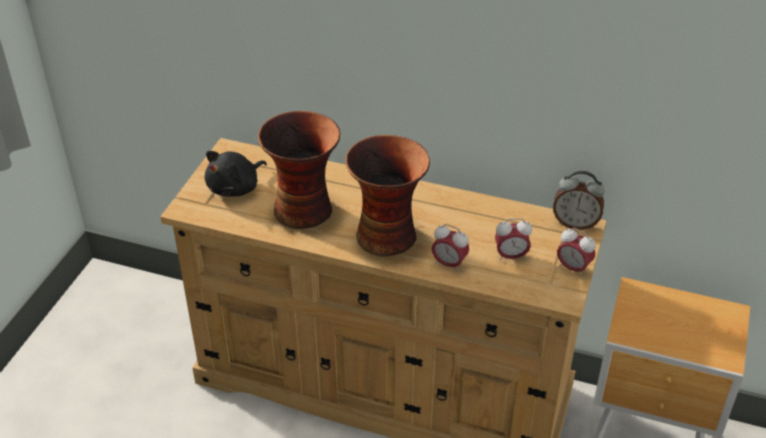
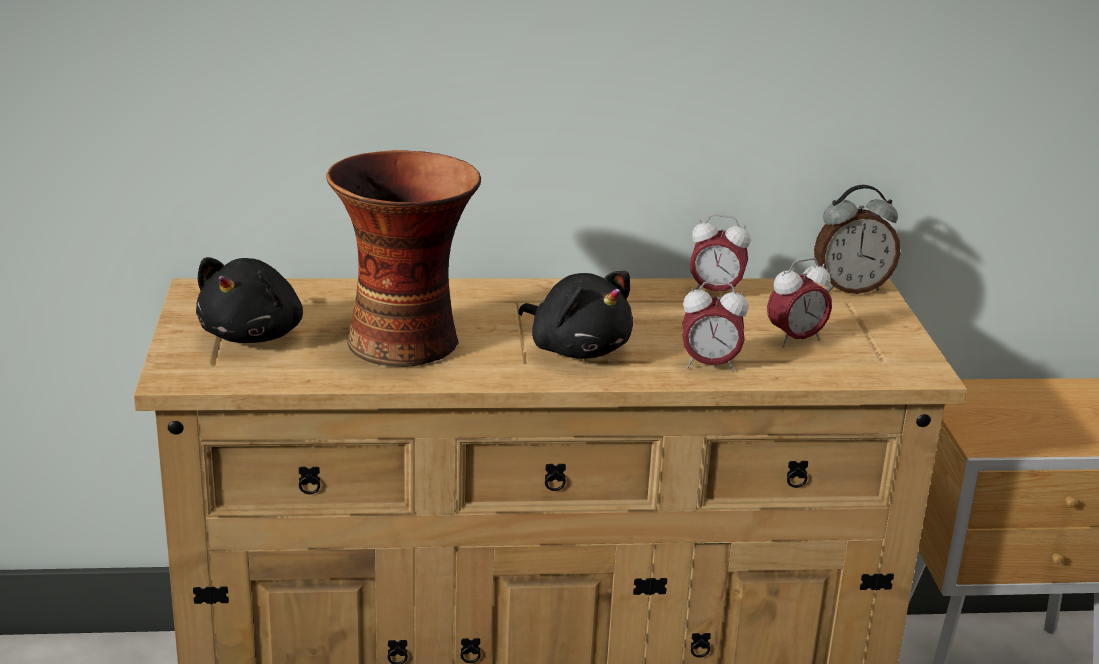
camera: 25 degrees left, 15 degrees down
vase [345,135,430,256] -> black plush toy [518,271,633,359]
alarm clock [557,228,595,277] -> alarm clock moved to [690,214,751,292]

